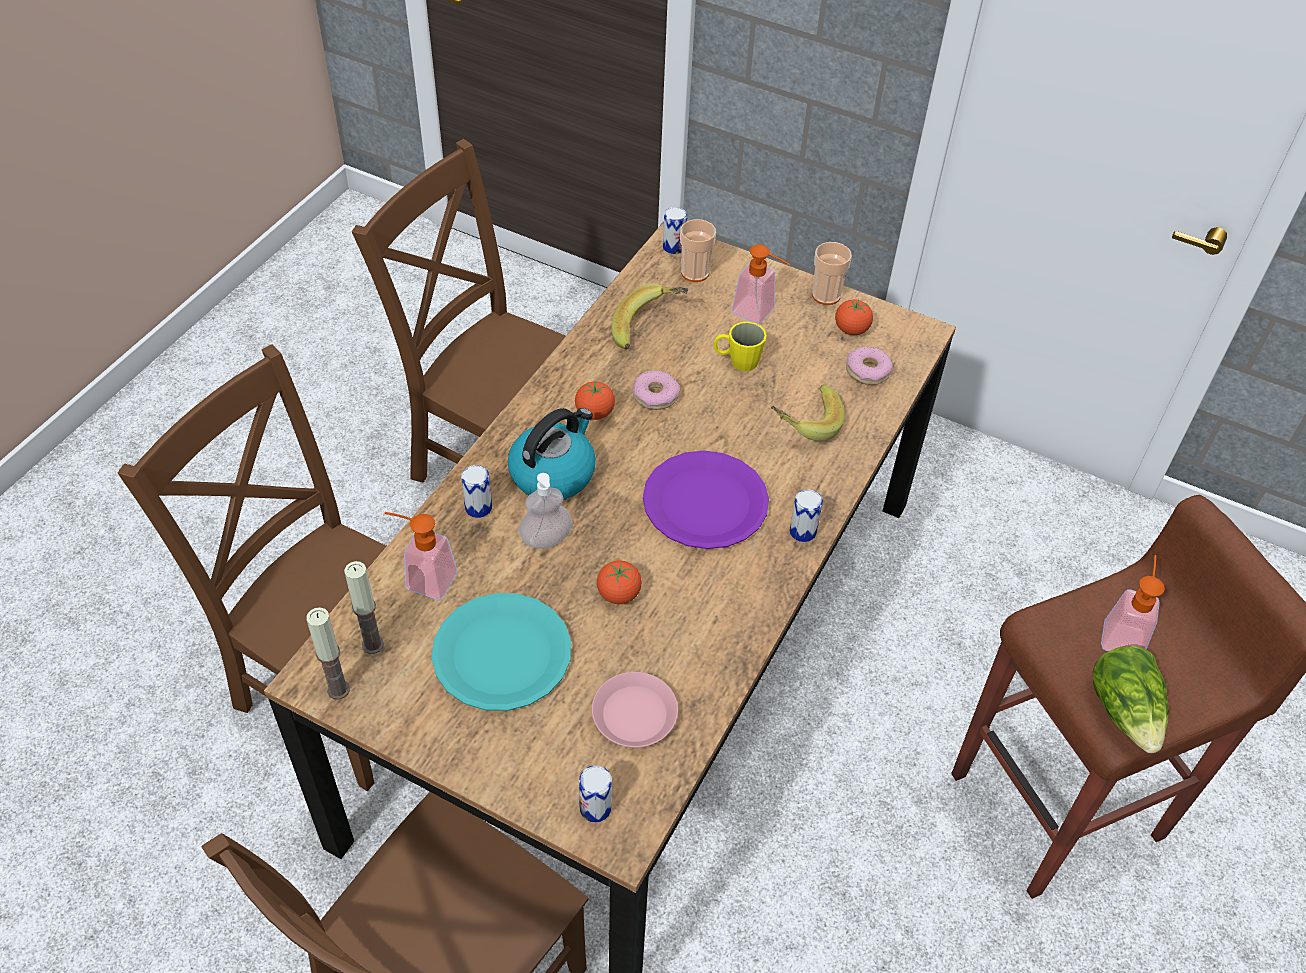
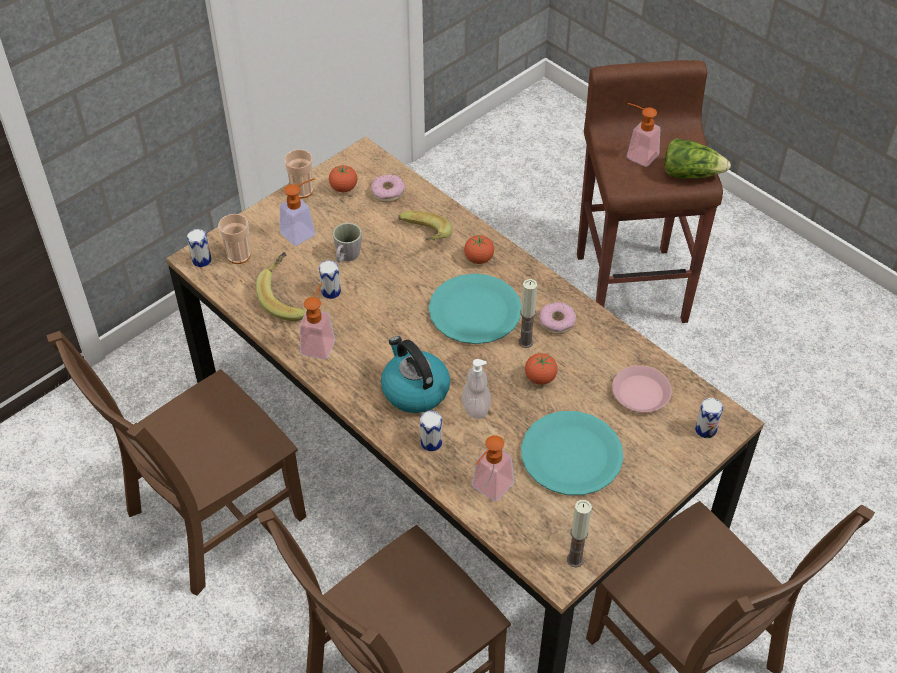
camera: 70 degrees left, 0 degrees up
candle [344,561,384,654] -> candle moved to [519,279,537,348]
tomato [575,381,615,420] -> tomato moved to [464,235,494,264]
donut [633,371,680,410] -> donut moved to [539,302,576,334]
purple plate [643,450,769,549] -> turquoise plate [429,273,521,344]
yellow mug [714,322,767,371] -> grey mug [333,223,362,262]
can [790,489,823,542] -> can moved to [319,260,341,299]
none -> soap dispenser [300,283,335,359]

